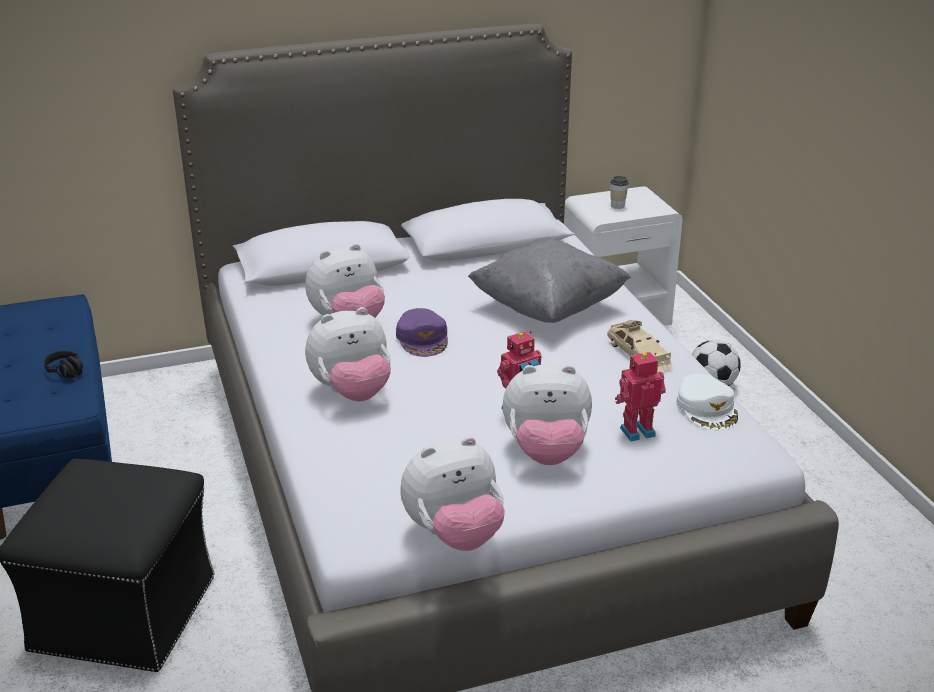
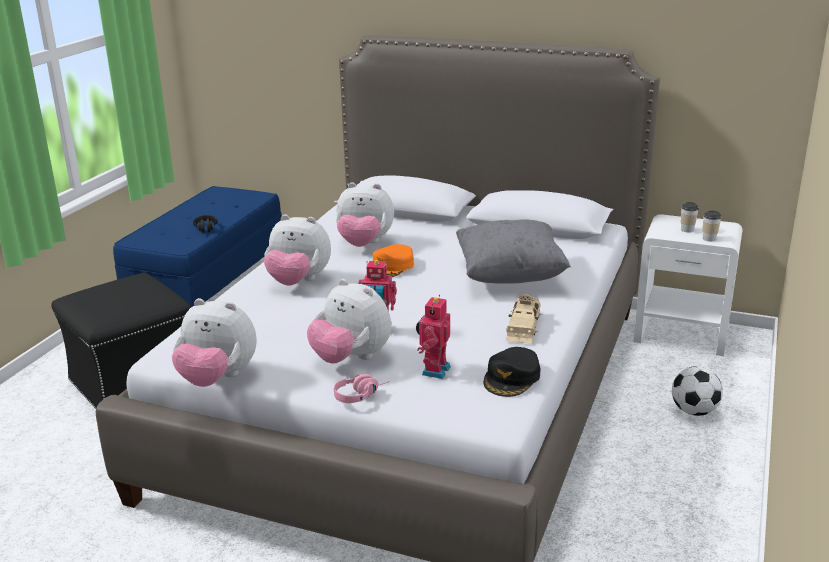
camera: 40 degrees right, 5 degrees down
purple cap [396,308,448,357] -> orange cap [373,244,414,278]
toy robot [615,352,666,441] -> toy robot turned 90 degrees counterclockwise [416,295,451,379]
white cap [677,374,738,430] -> black cap [484,347,541,397]
none -> pink headphones [334,374,390,403]
none -> cup [703,211,721,241]

